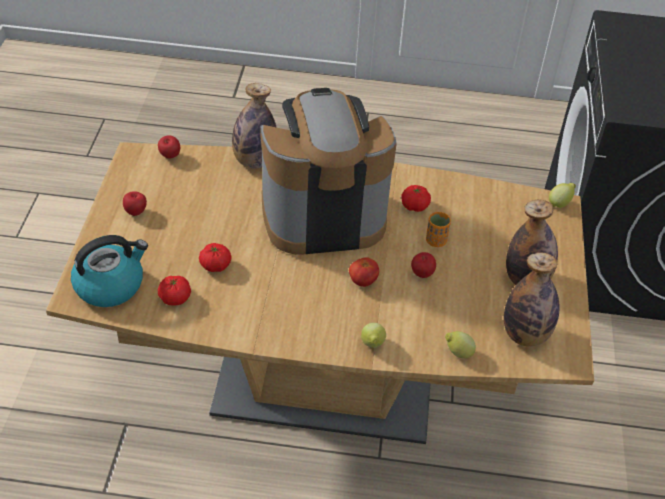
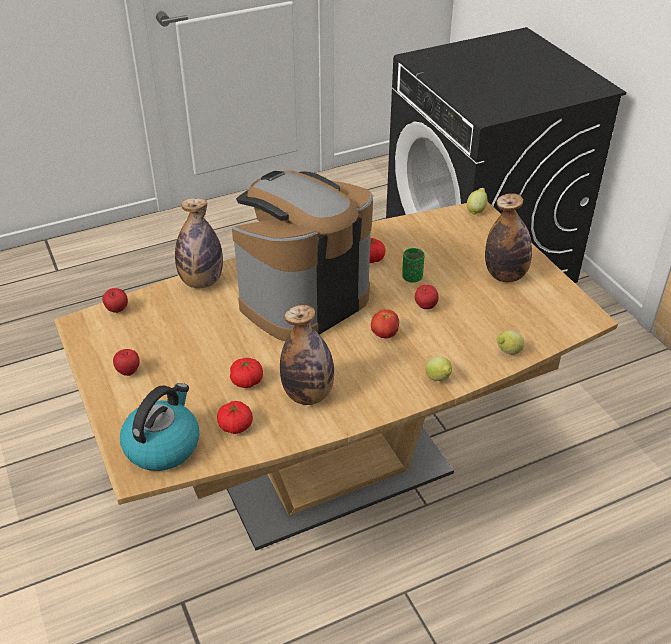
camera: 30 degrees left, 5 degrees down
orange cup [426,212,451,247] -> green cup [402,248,425,283]
bottle [504,252,560,347] -> bottle moved to [280,305,334,405]

